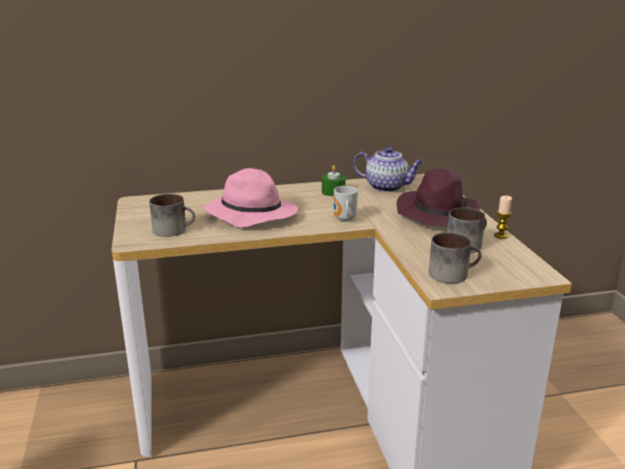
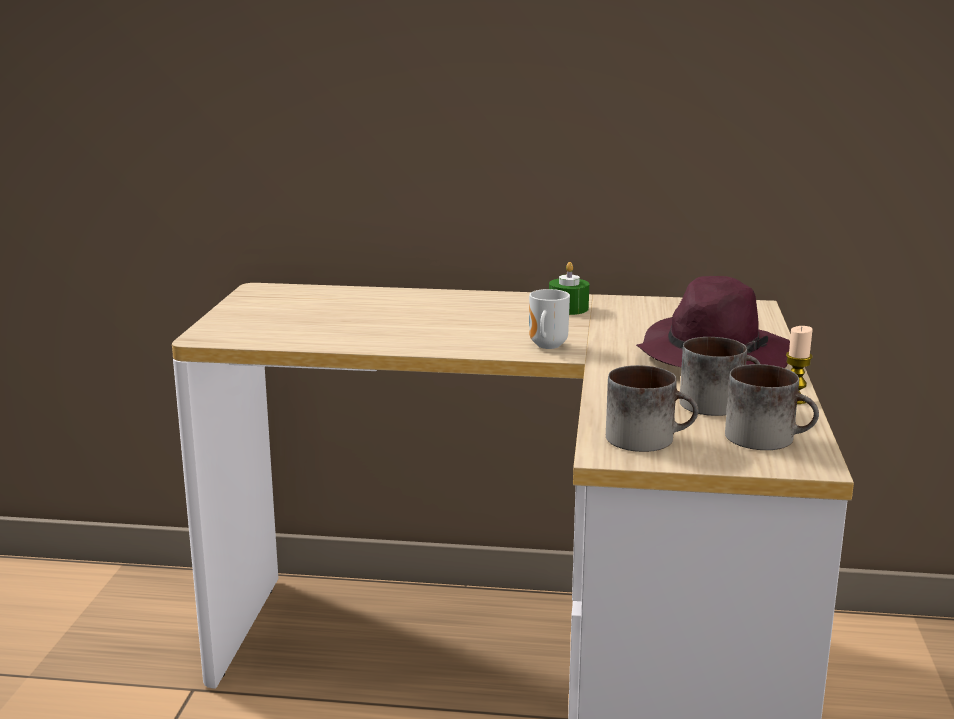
camera: 20 degrees right, 5 degrees down
mug [149,194,195,237] -> mug moved to [725,364,819,450]
pink hat [204,168,298,228] -> none
teapot [353,147,424,192] -> none

